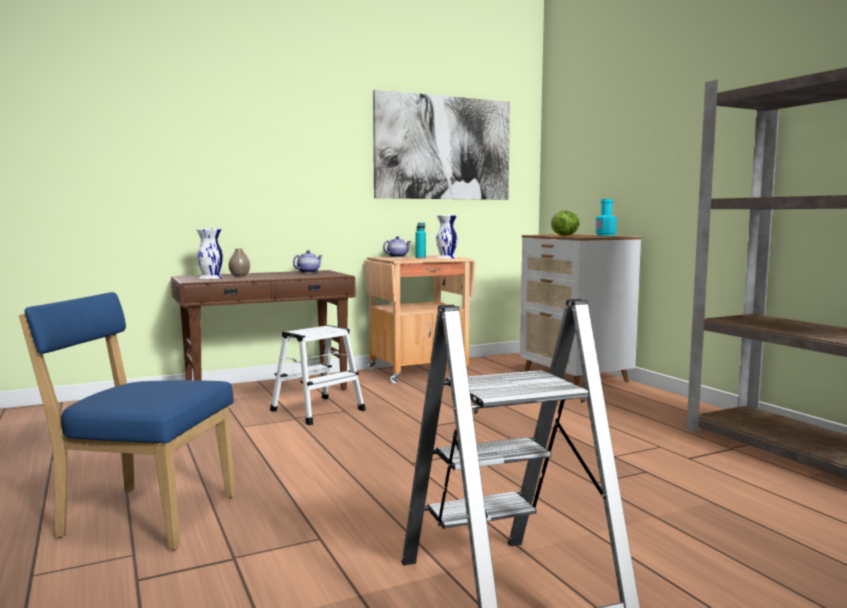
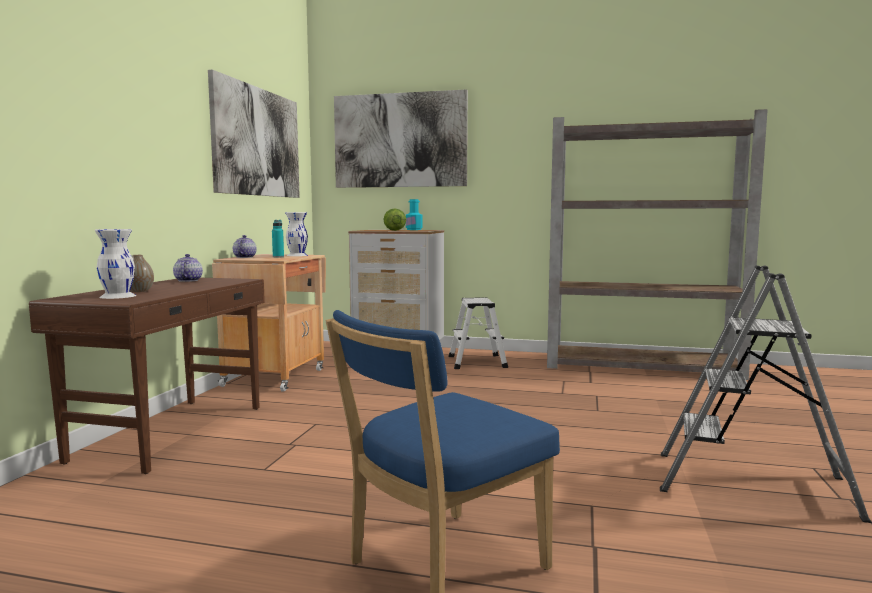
camera: 50 degrees left, 0 degrees up
white step ladder [270,325,366,425] -> white step ladder moved to [448,297,508,369]
none -> picture [334,89,468,188]

